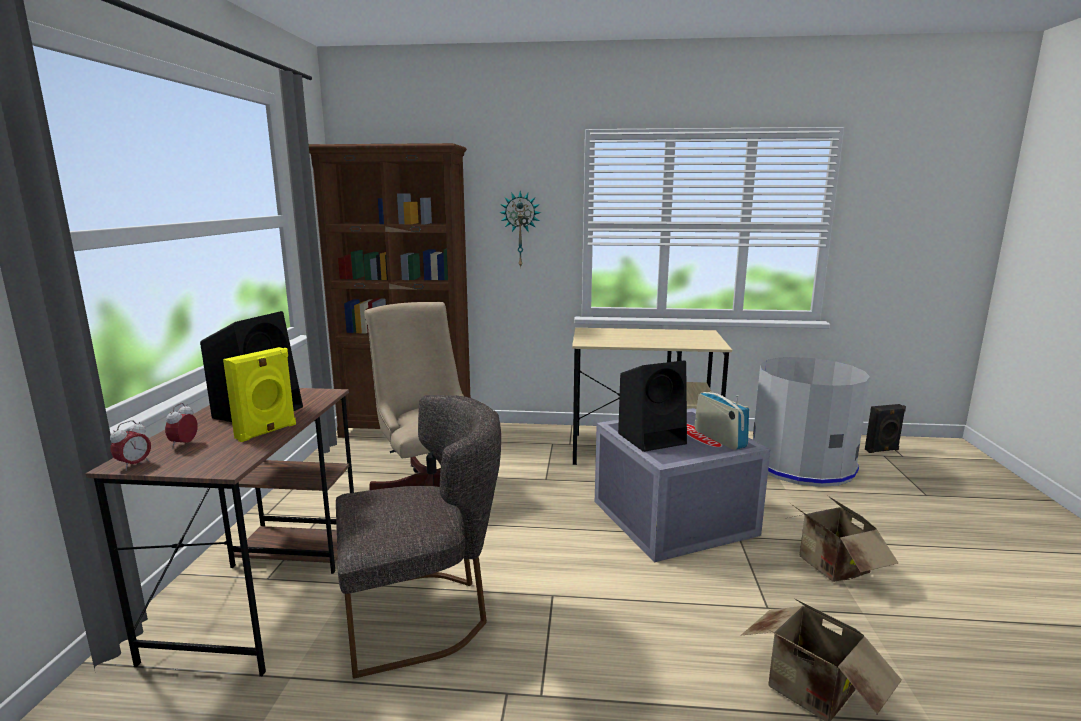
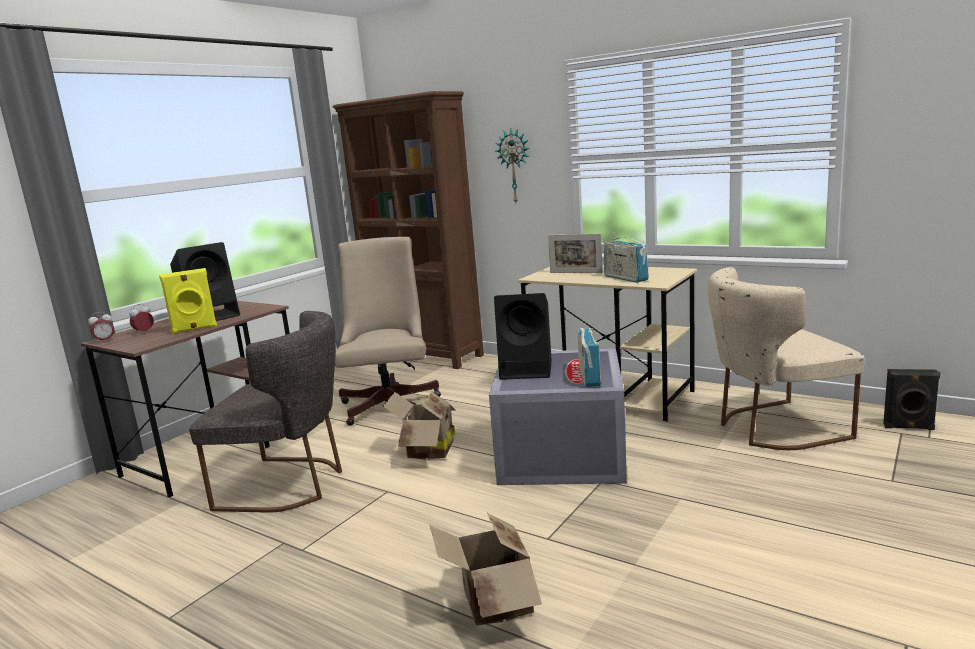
camera: 30 degrees right, 0 degrees up
grey trash can [753,357,870,487] -> beige chair [708,267,865,450]
cardboard box [785,495,898,582] -> cardboard box moved to [383,391,455,460]
none -> picture frame [548,234,603,273]
none -> radio [604,233,649,283]

